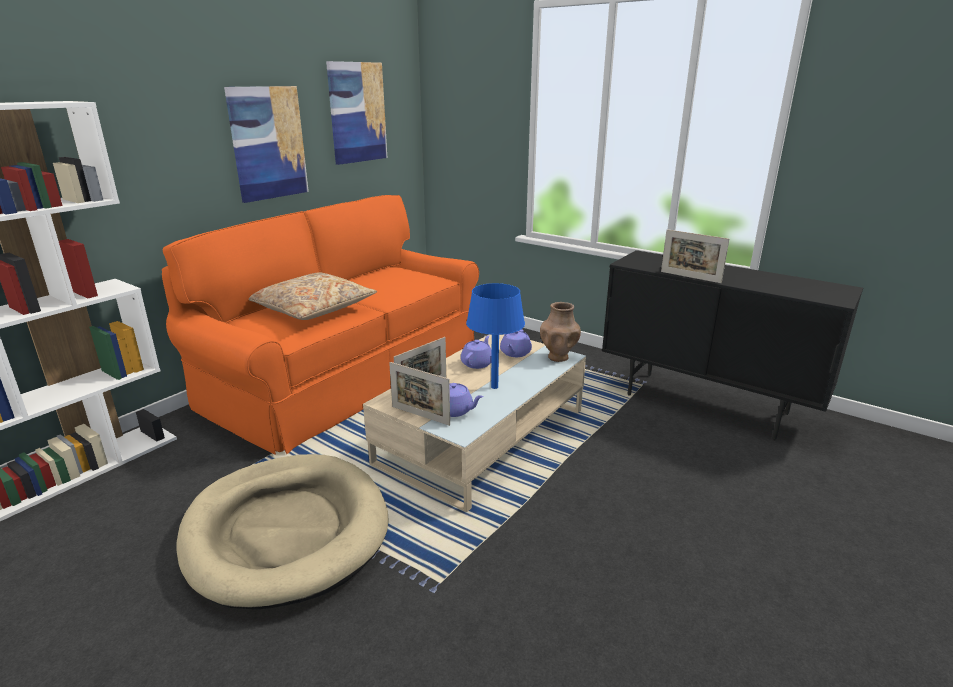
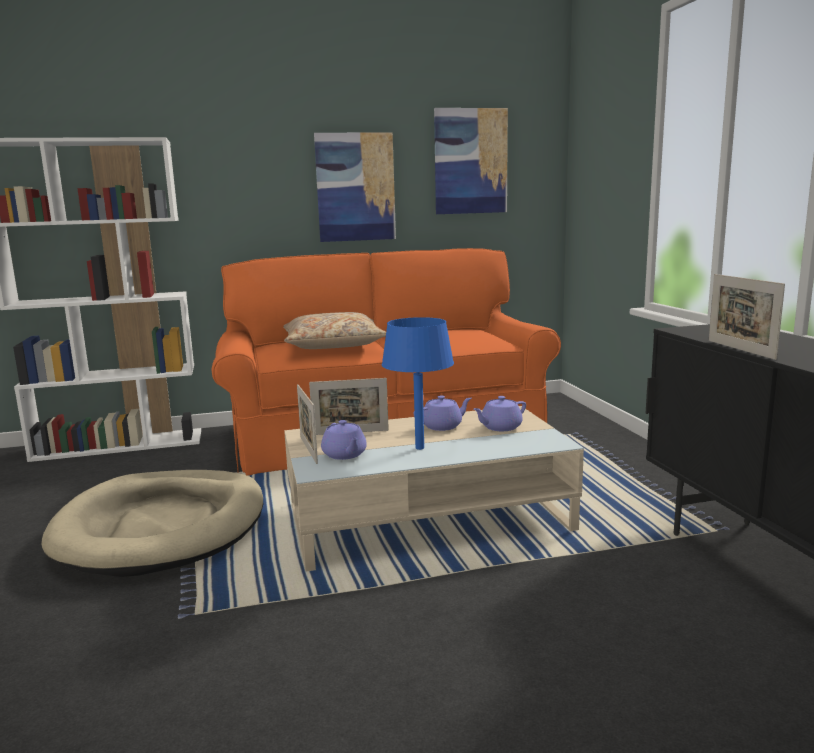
camera: 40 degrees right, 10 degrees down
brown vase [540,302,581,362] -> none

